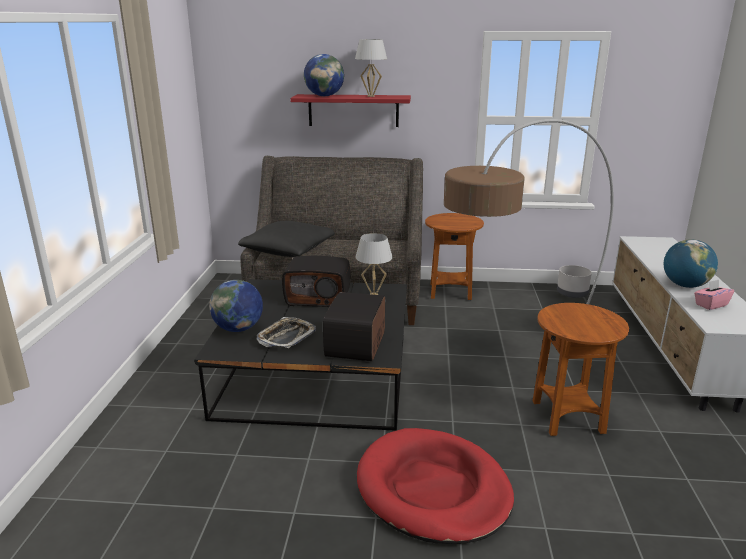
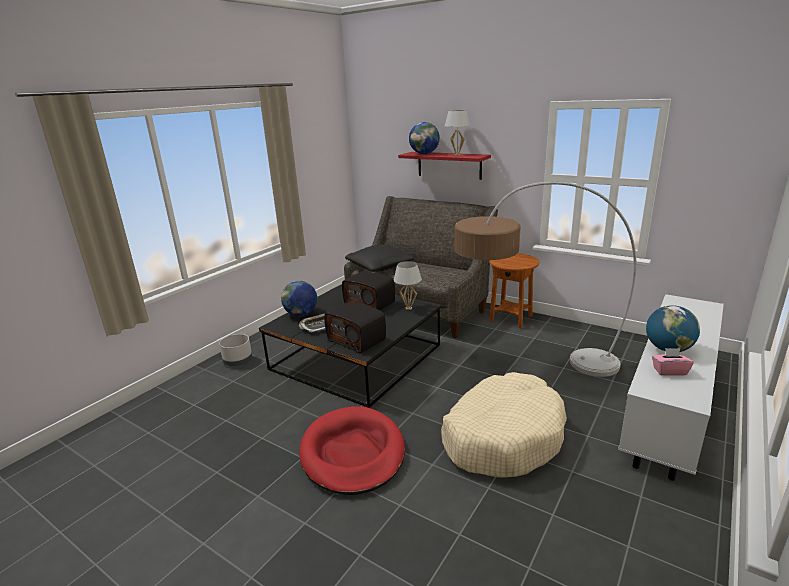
camera: 30 degrees right, 0 degrees up
radio [323,292,385,361] -> radio turned 90 degrees counterclockwise [324,302,386,354]
brown side table [533,303,629,436] -> beige dog bed [441,372,567,478]
grey planter [557,265,592,298] -> grey planter moved to [219,334,252,366]

